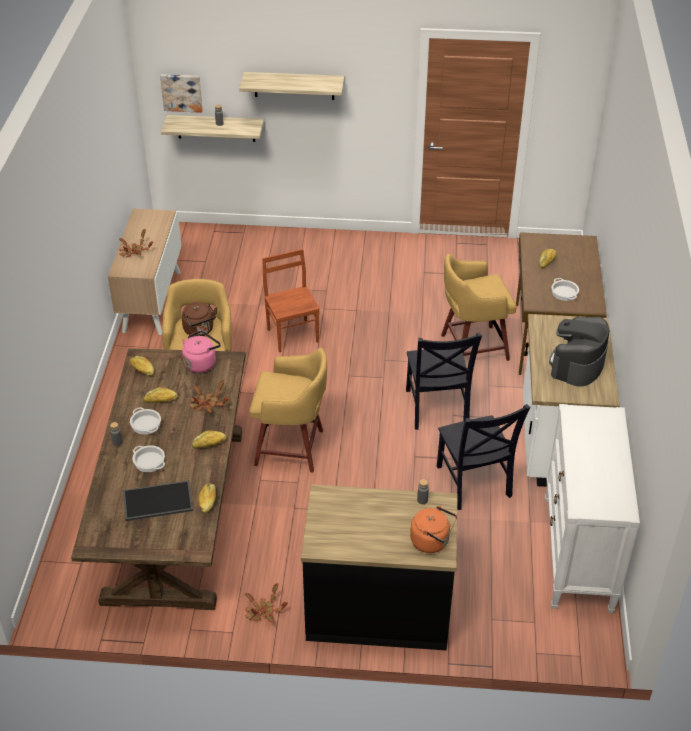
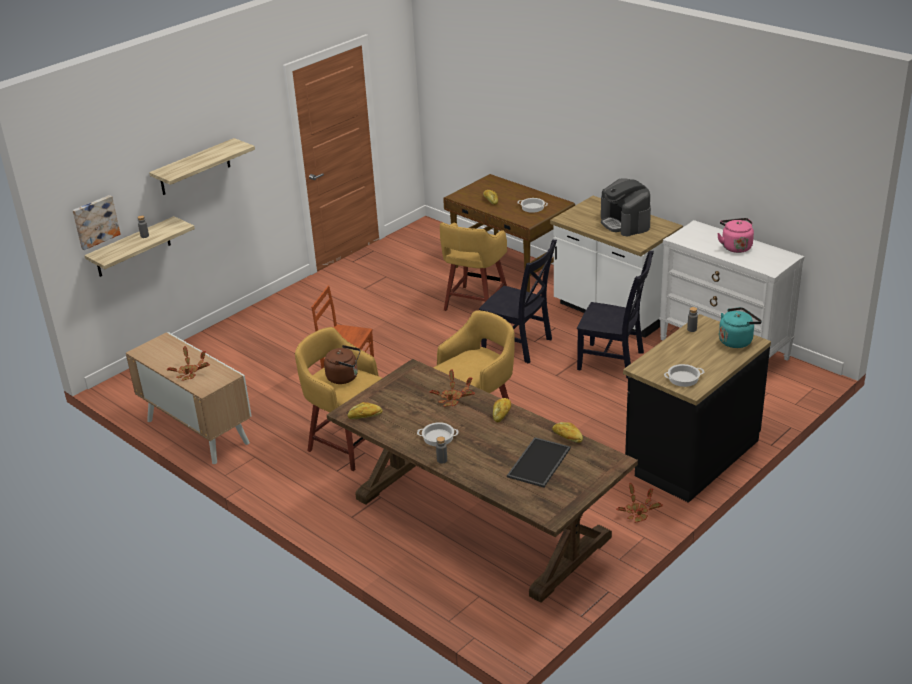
camera: 50 degrees left, 10 degrees down
cooking pot [133,445,165,472] -> cooking pot moved to [664,364,704,387]
bread [144,387,178,403] -> none
pink kettle [182,331,221,373] -> pink kettle moved to [717,218,754,253]
orange kettle [410,506,457,553] -> turquoise kettle [719,307,762,348]

